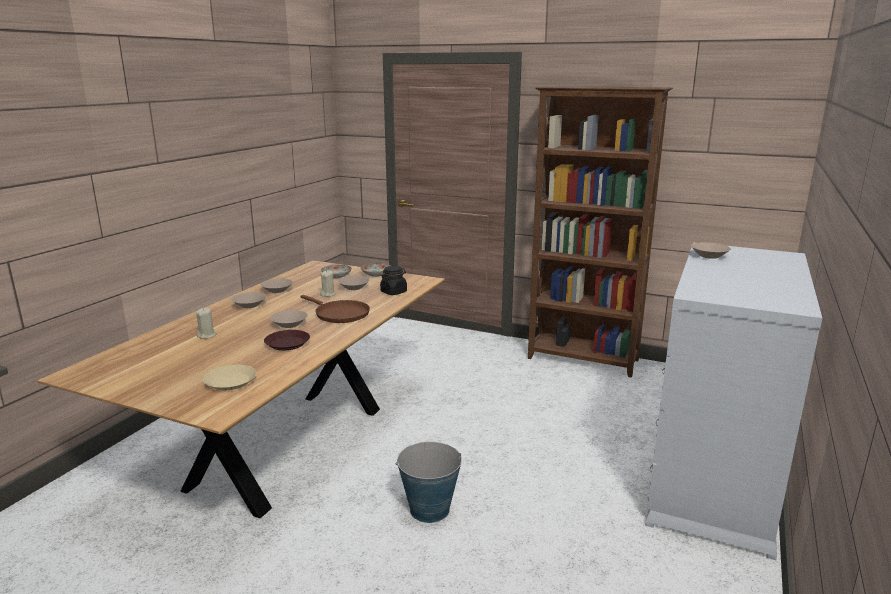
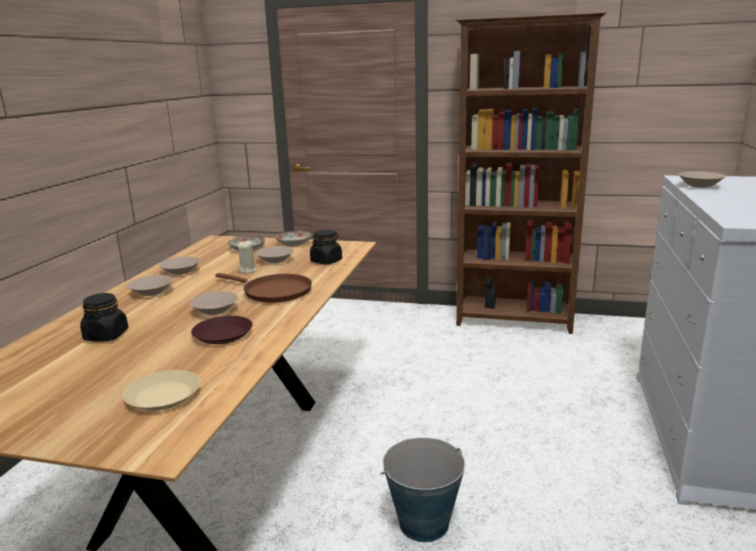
camera: 10 degrees left, 0 degrees up
beige candle [196,308,217,339] -> black jar [80,293,128,341]

